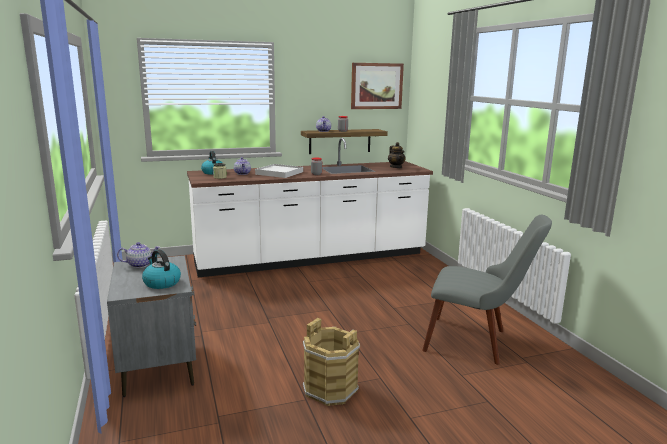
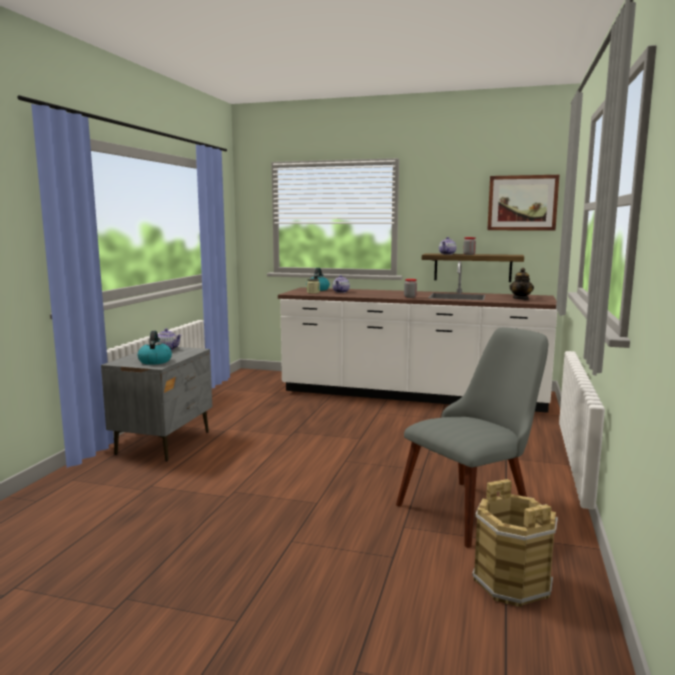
camera: 35 degrees right, 5 degrees down
white tray [255,164,303,178] -> none
brown bucket [303,318,360,406] -> brown bucket moved to [472,479,558,607]
grey chair [422,215,552,365] -> grey chair turned 90 degrees counterclockwise [396,327,548,548]

